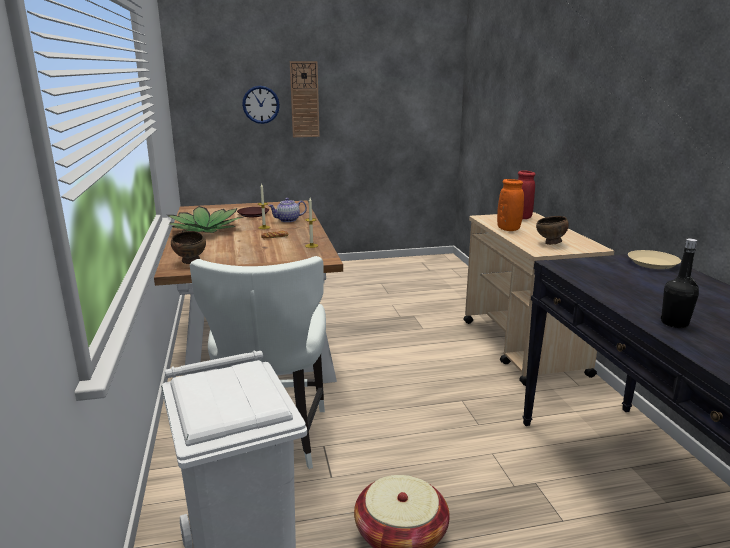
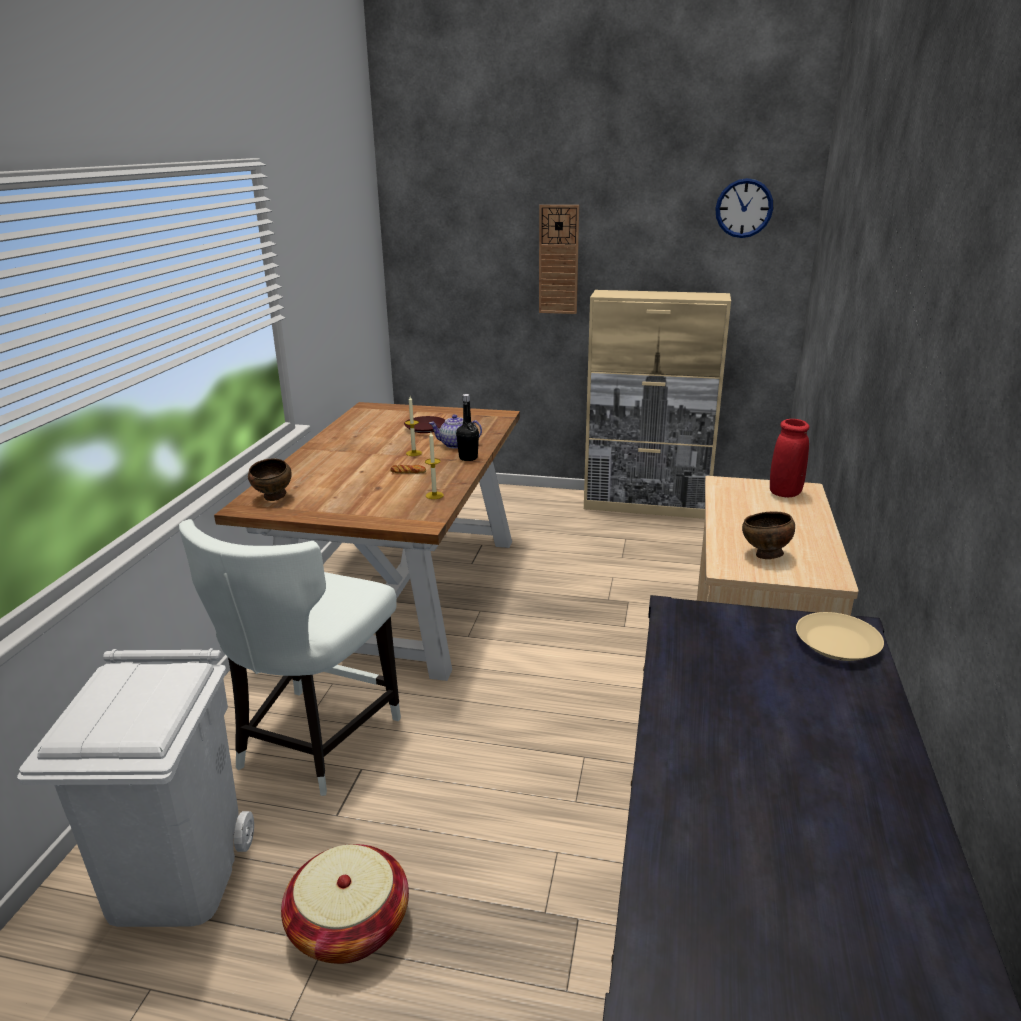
camera: 25 degrees right, 5 degrees up
potted plant [167,206,243,233] -> none
wall clock [242,86,280,124] -> wall clock moved to [715,178,773,238]
orange vase [497,179,524,231] -> none
black bottle [661,238,699,328] -> black bottle moved to [456,394,479,461]
none -> beige cabinet [584,290,731,519]

